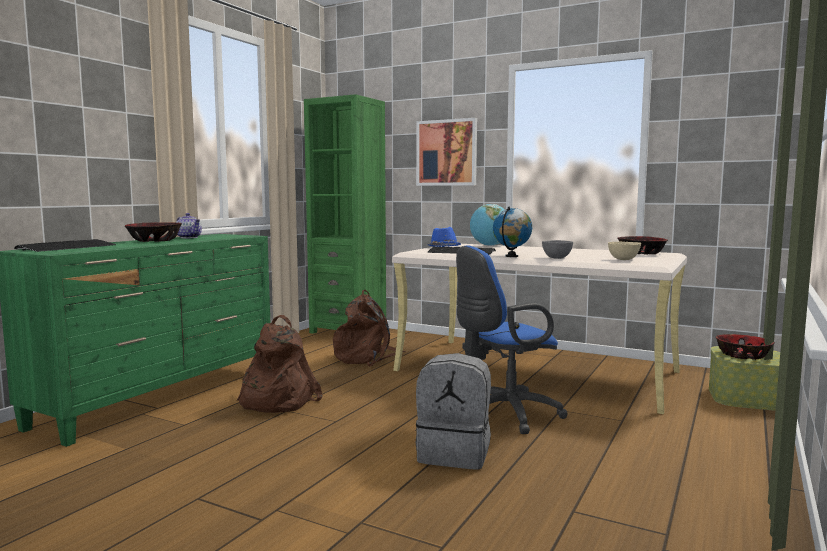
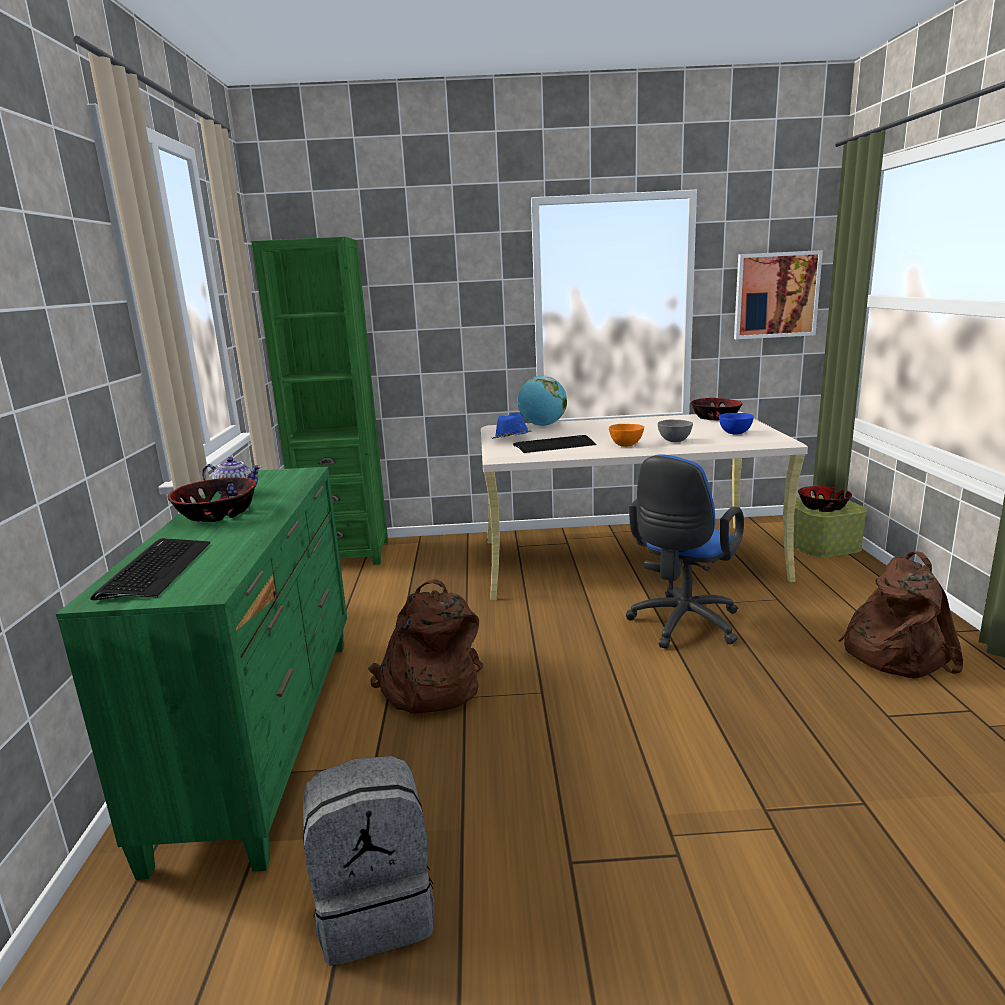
camera: 30 degrees left, 10 degrees up
brown backpack [333,290,406,366] -> brown backpack moved to [839,551,963,679]
picture [416,118,477,186] -> picture moved to [734,250,823,339]
grey backpack [416,353,491,470] -> grey backpack moved to [303,756,434,966]
globe [493,207,532,257] -> orange bowl [609,424,644,447]
beige bowl [608,242,641,260] -> blue bowl [719,413,754,435]

